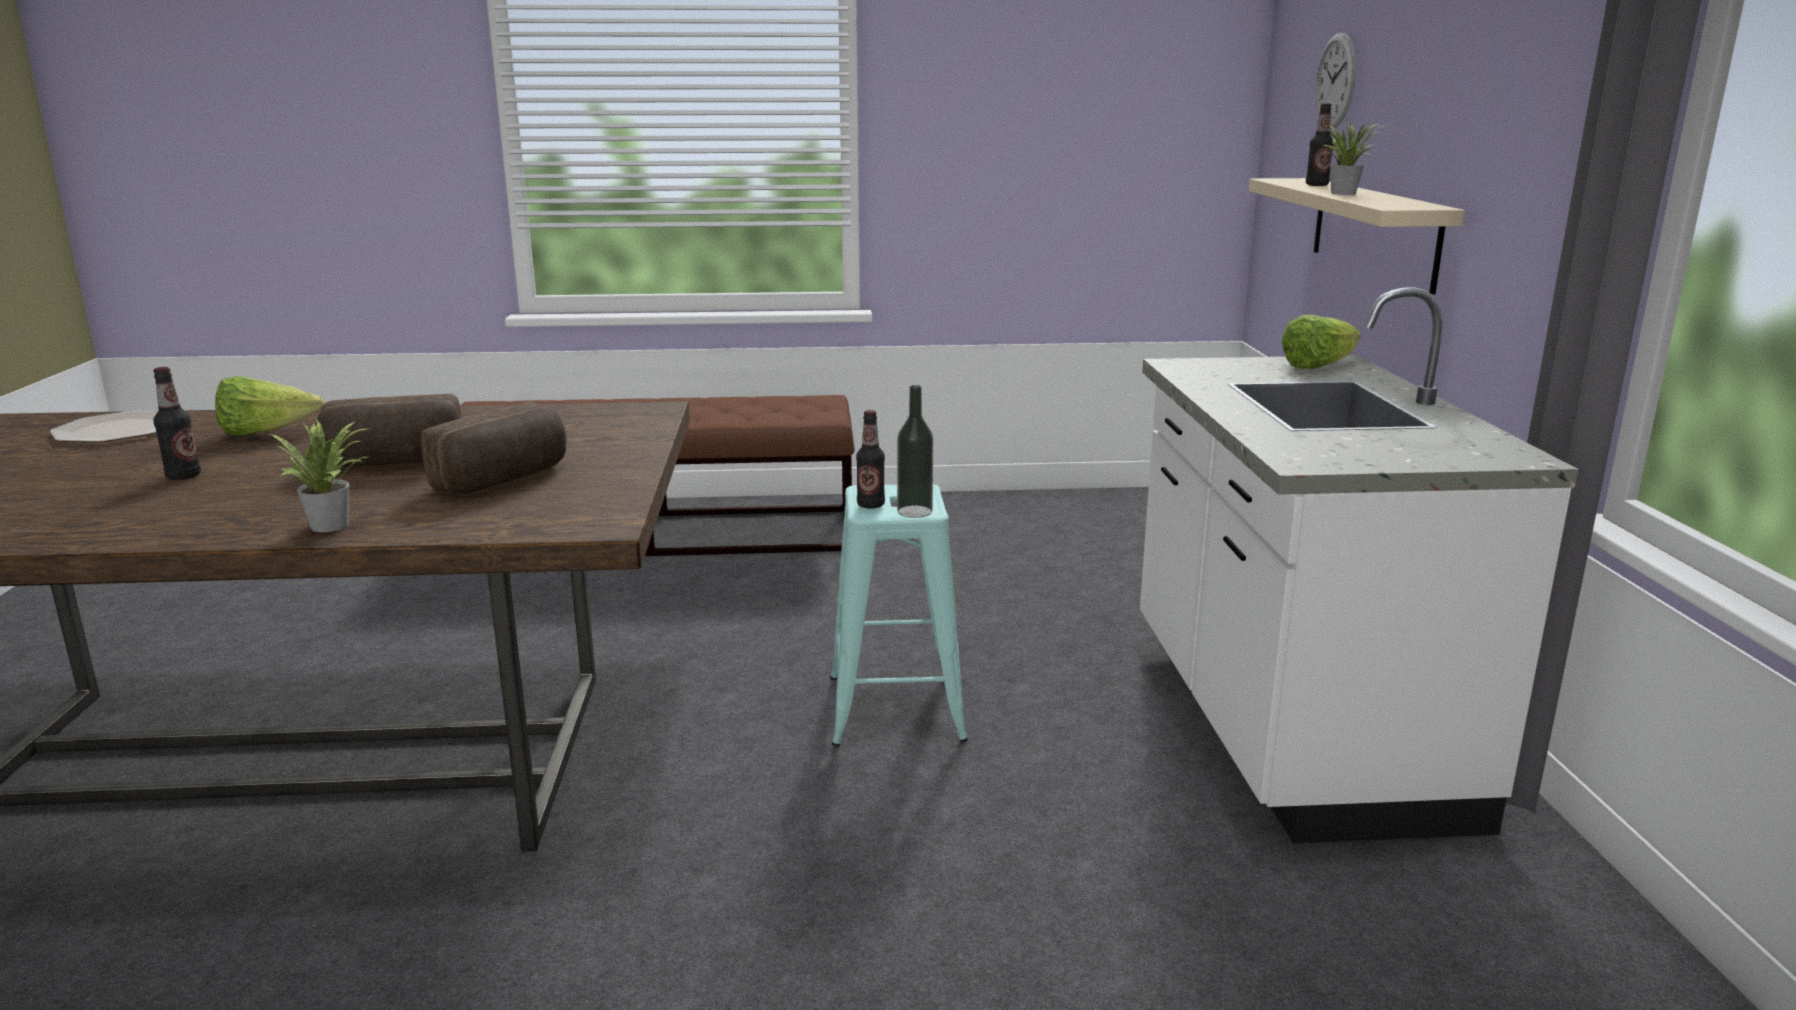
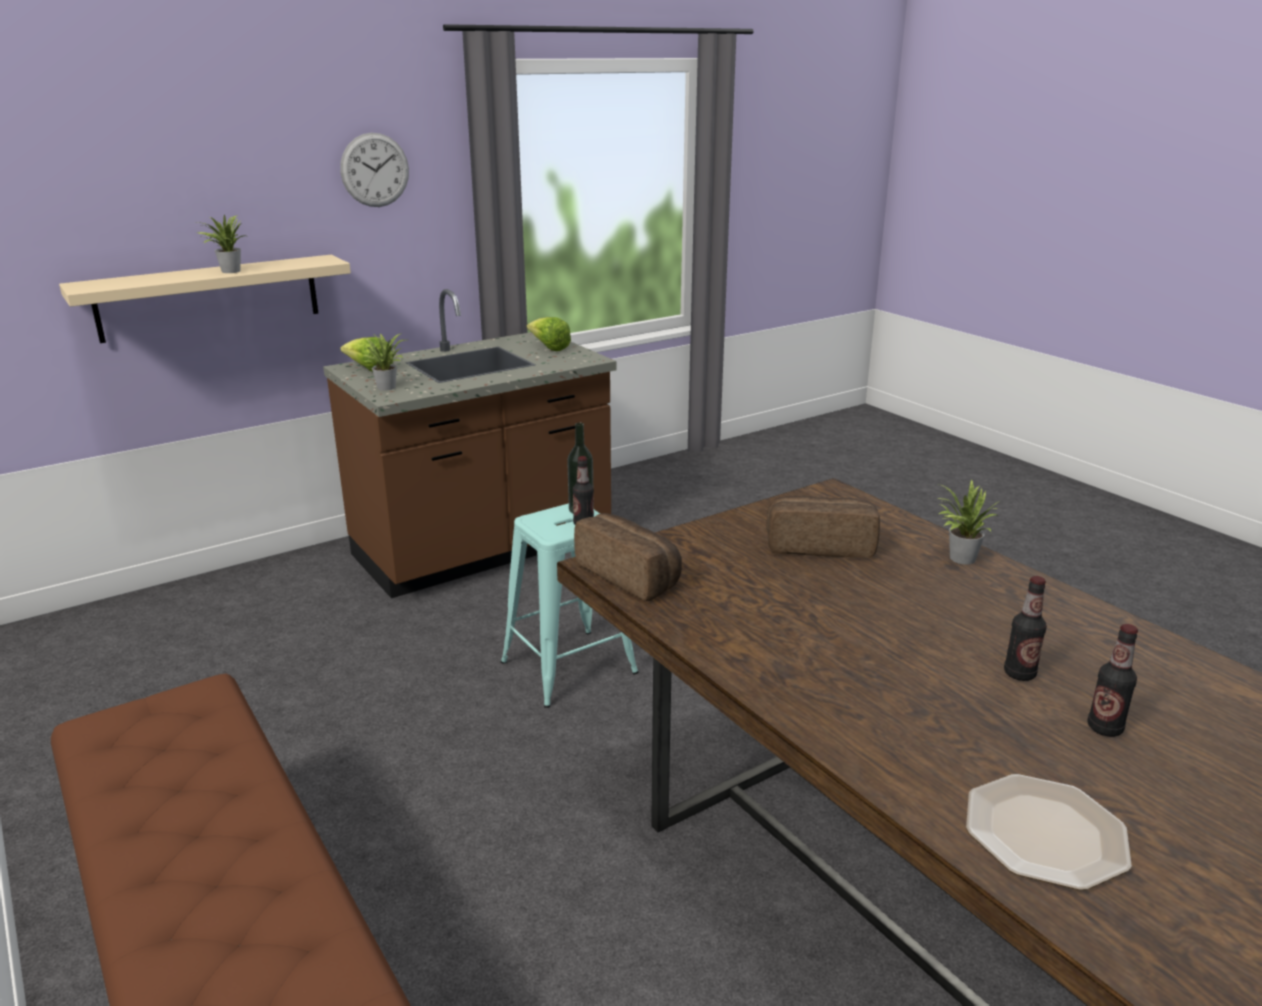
camera: 120 degrees left, 5 degrees up
lettuce [215,376,324,436] -> lettuce moved to [527,317,571,351]
bread [315,394,462,467] -> bread moved to [574,513,682,601]
white counter [1140,287,1578,844] -> brown counter [323,289,617,598]
bottle [1306,103,1333,186] -> bottle moved to [1087,624,1138,737]
wall clock [1315,33,1356,129] -> wall clock moved to [340,133,409,207]
none -> potted plant [362,333,405,391]

